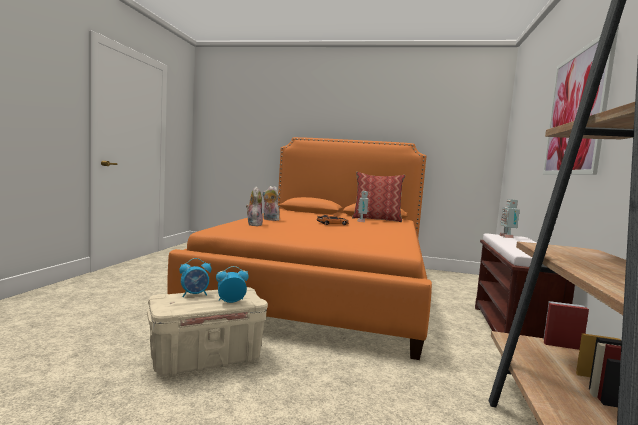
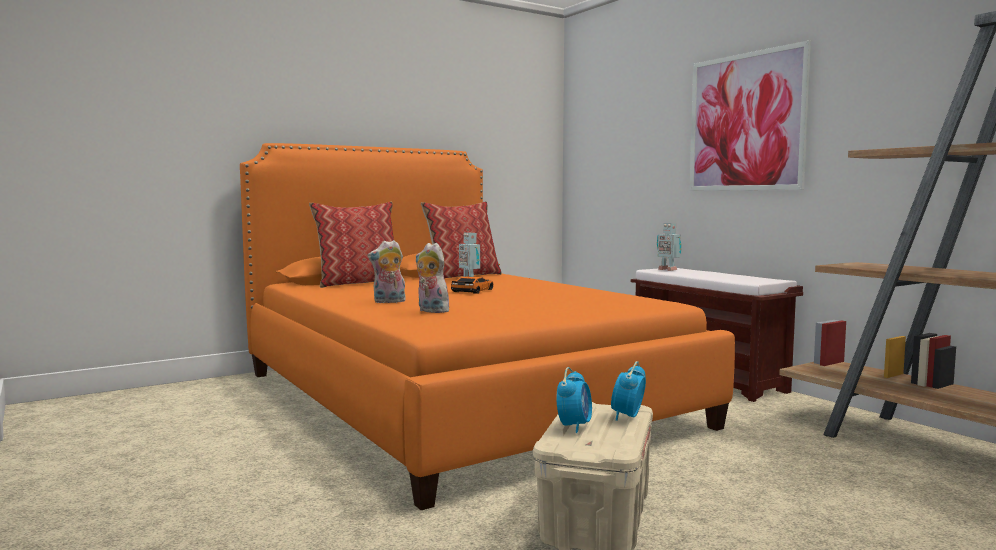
camera: 45 degrees left, 0 degrees up
none -> pillow [309,202,401,288]

